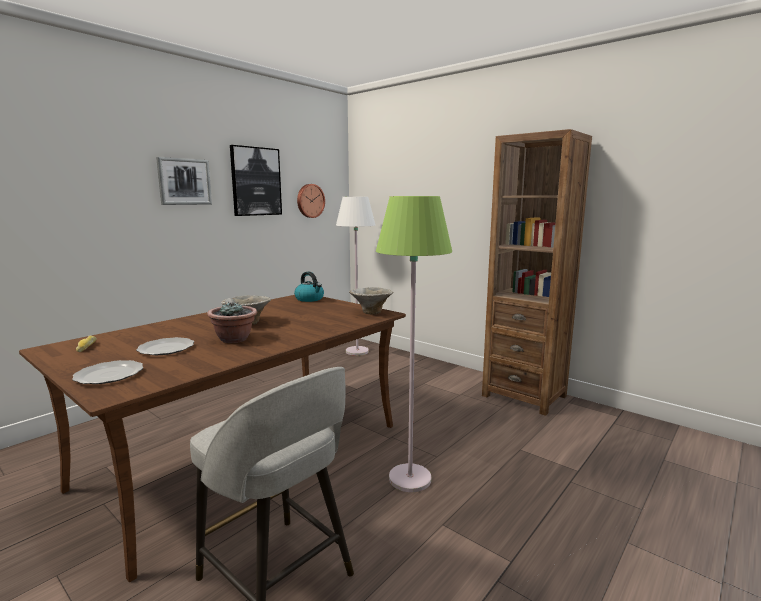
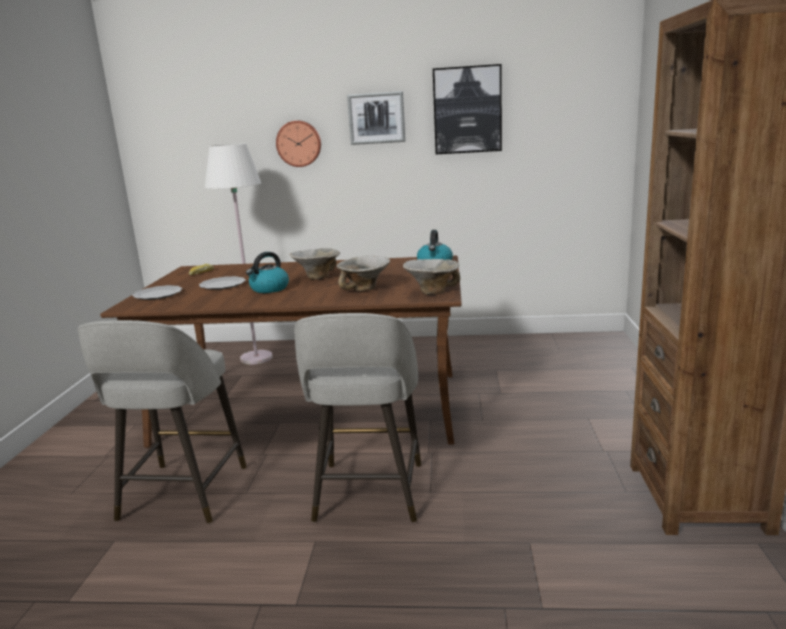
camera: 55 degrees right, 5 degrees up
potted plant [207,302,257,343] -> kettle [246,252,289,293]
wall clock [297,184,325,218] -> wall clock moved to [276,121,321,167]
white floor lamp [336,197,375,356] -> white floor lamp moved to [205,143,273,365]
green floor lamp [376,196,452,492] -> grey stool [294,313,421,522]
none -> bowl [336,256,391,291]

